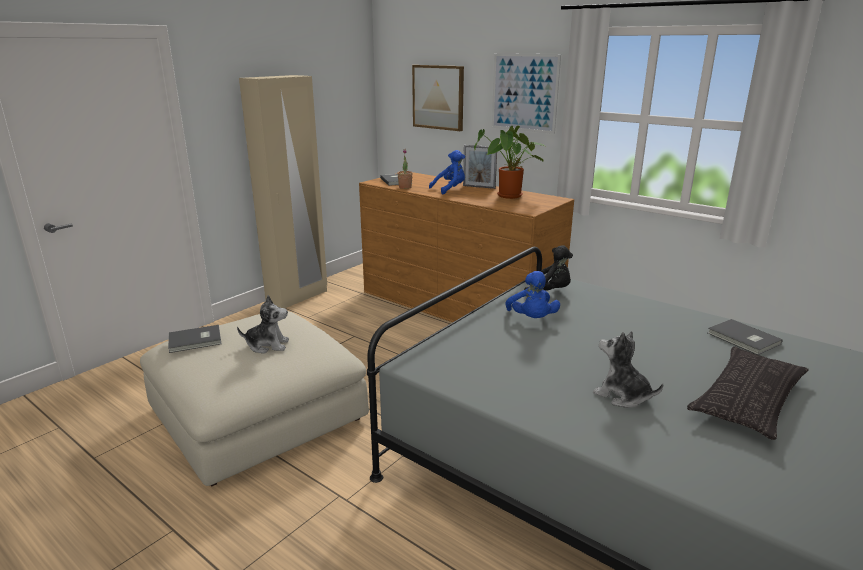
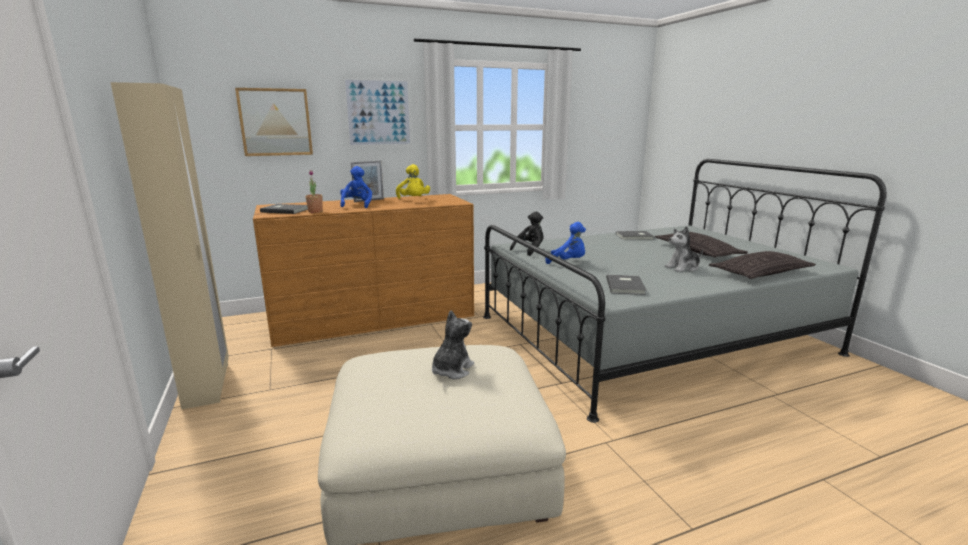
camera: 60 degrees left, 5 degrees down
grey book [168,325,221,353] -> grey book moved to [606,274,646,295]
potted plant [474,126,547,199] -> yellow plush toy [396,164,430,199]
none -> pillow [709,251,816,279]

